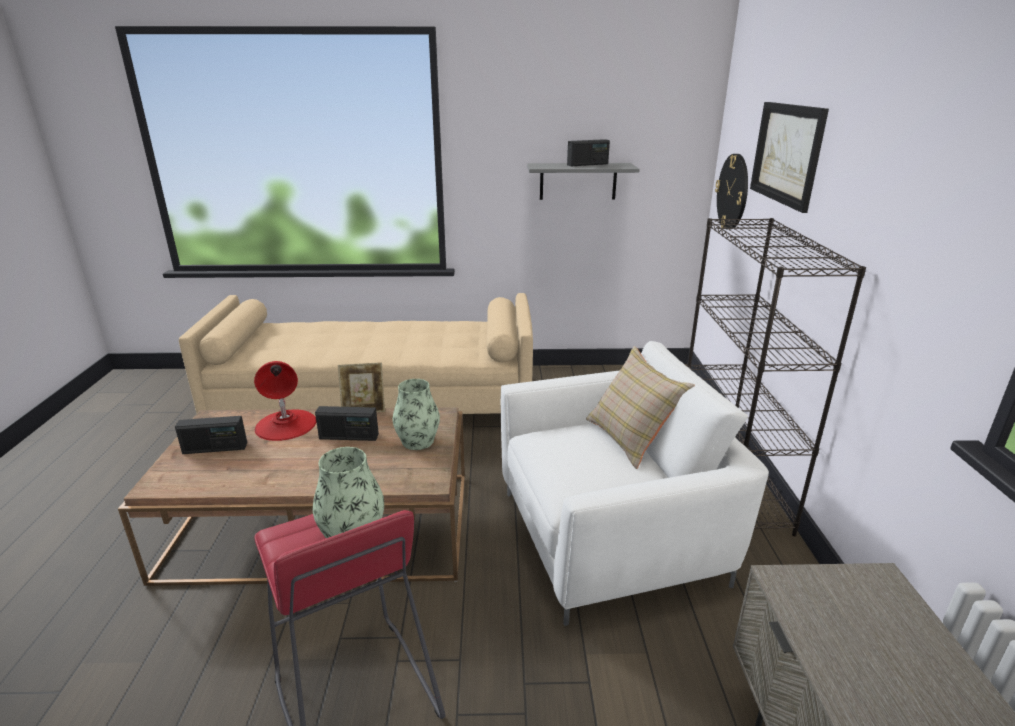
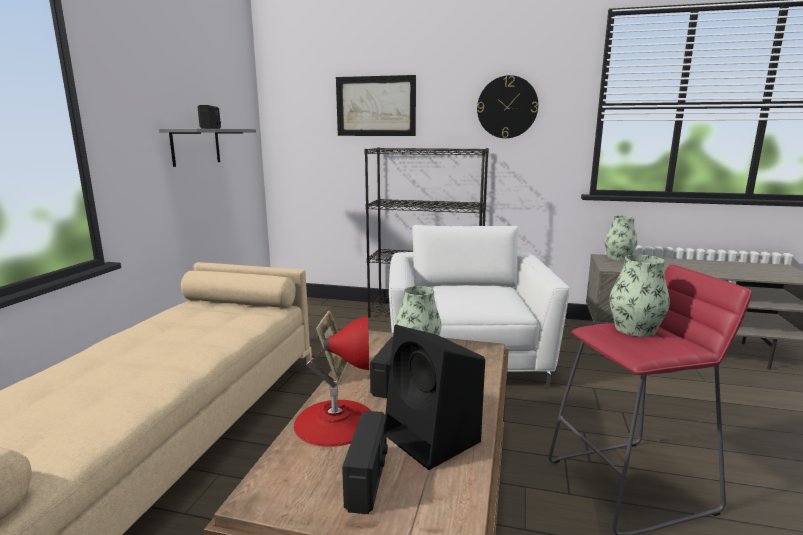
camera: 75 degrees left, 10 degrees down
beige pillow [586,346,695,469] -> none
wall clock [715,154,748,228] -> wall clock moved to [477,75,538,138]
none -> black speaker [385,325,485,470]
none -> vase [604,216,638,261]

